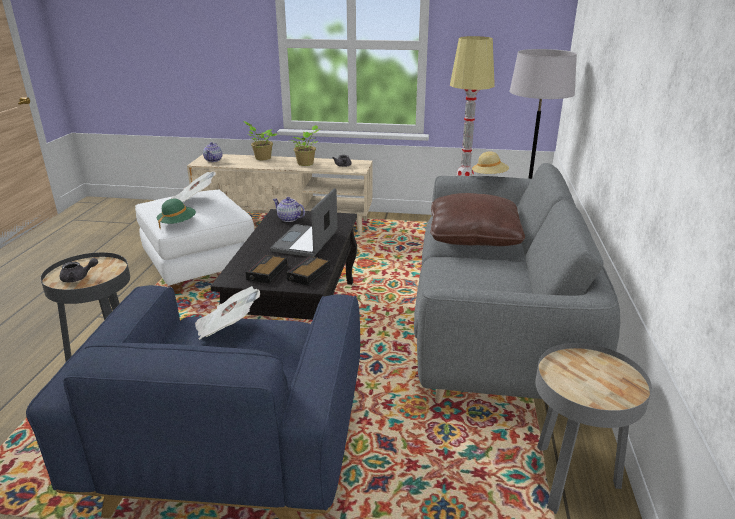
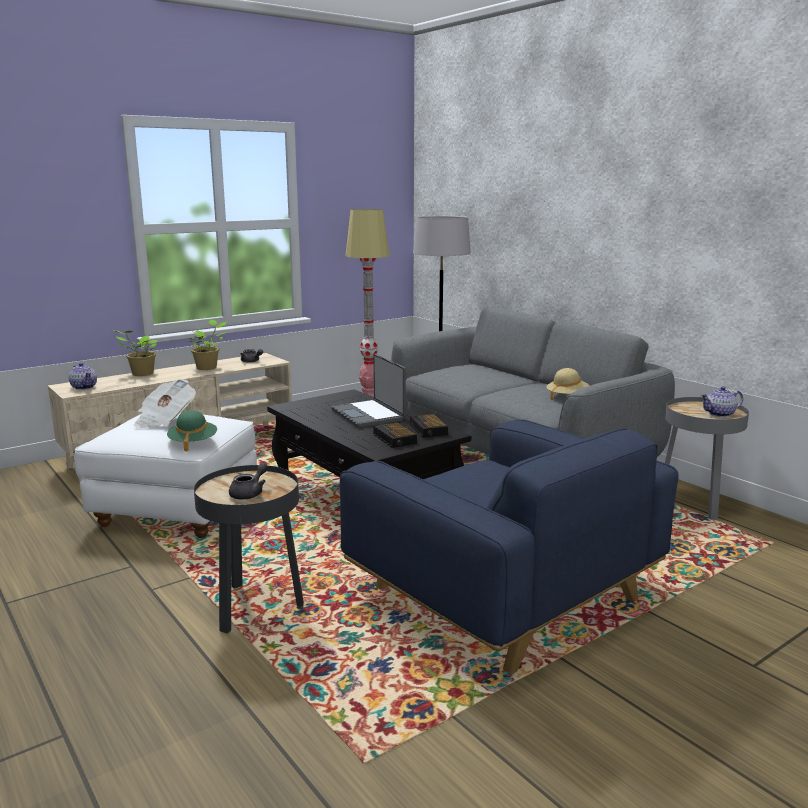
camera: 45 degrees left, 10 degrees down
newspaper [195,286,260,340] -> none
teapot [273,197,305,222] -> teapot moved to [701,386,743,417]
brown pillow [430,193,525,246] -> none
beige hat [471,152,509,175] -> beige hat moved to [546,368,590,400]

